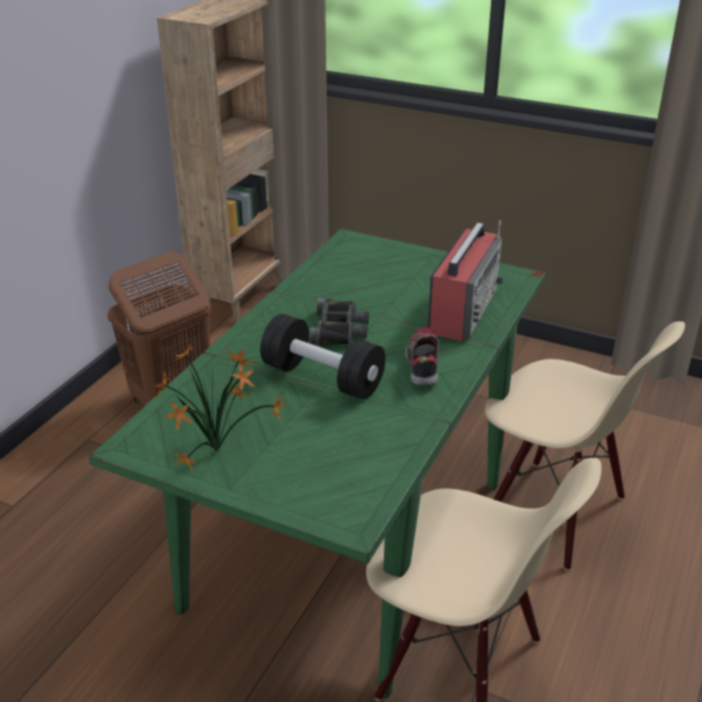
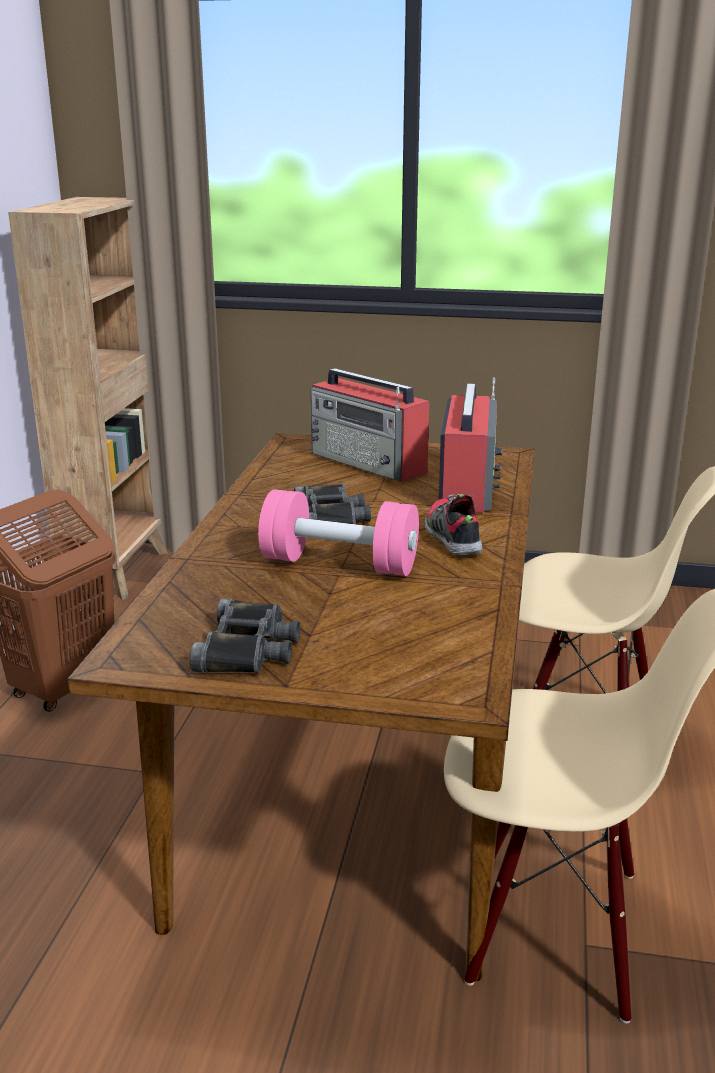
camera: 15 degrees left, 10 degrees down
green dining table [89,229,546,699] -> brown dining table [67,433,535,981]
potted plant [154,345,287,472] -> black binoculars [190,598,300,673]
black dumbbell [260,314,385,400] -> pink dumbbell [258,489,419,576]
none -> radio [311,368,430,482]

